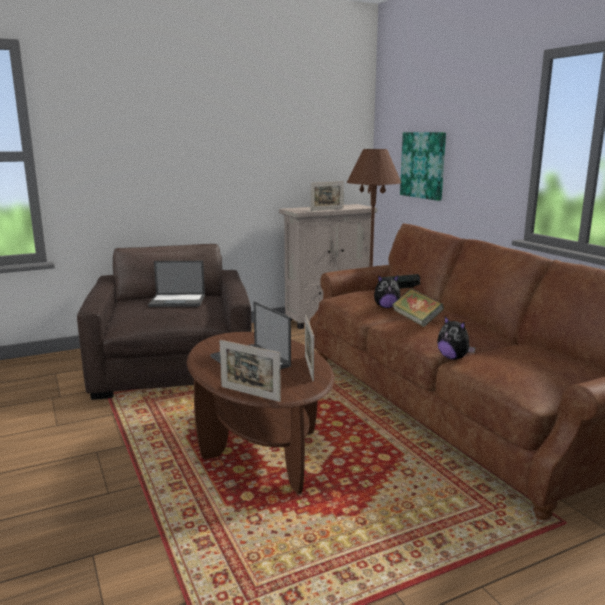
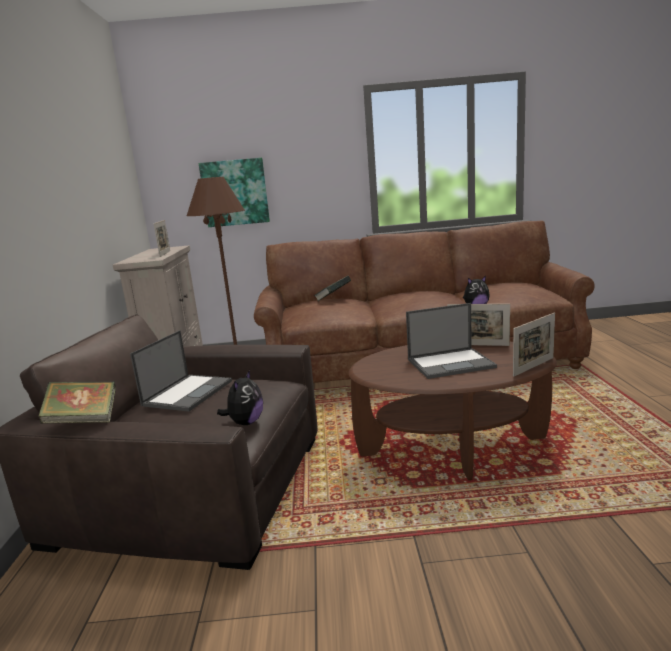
camera: 65 degrees left, 0 degrees up
plush toy [374,275,401,308] -> plush toy moved to [217,370,263,425]
book [392,289,444,327] -> book moved to [38,381,116,423]

